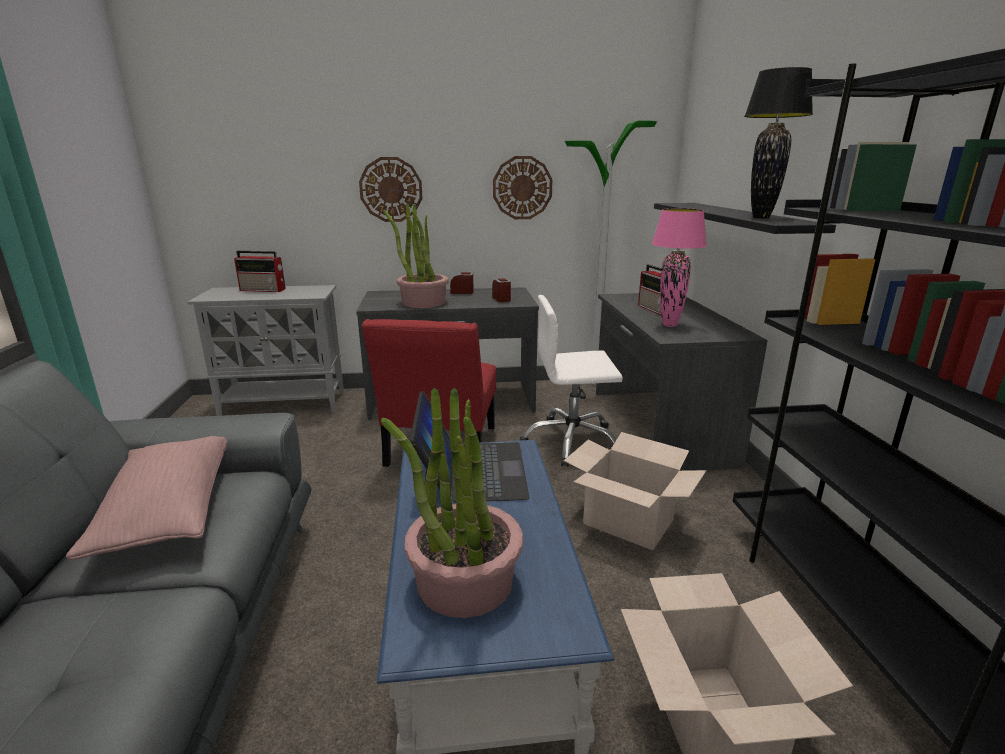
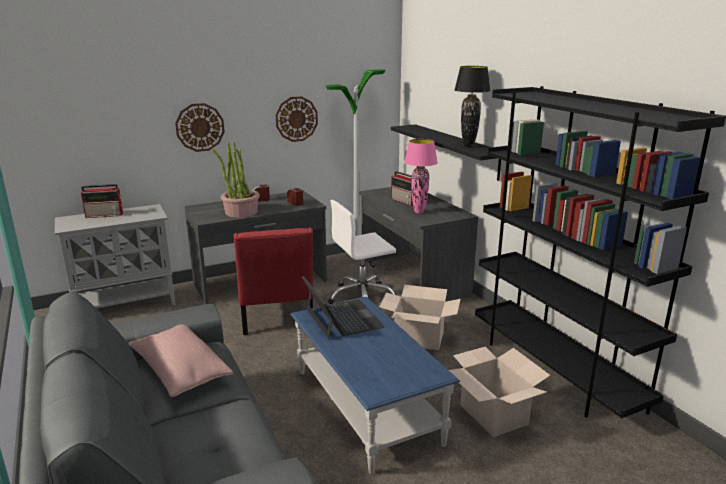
camera: 20 degrees left, 0 degrees up
potted plant [381,388,523,618] -> none

